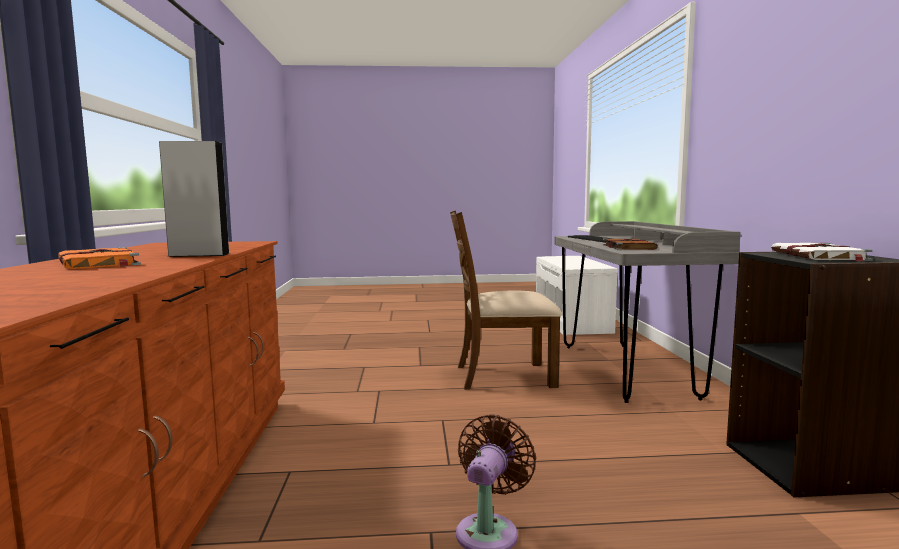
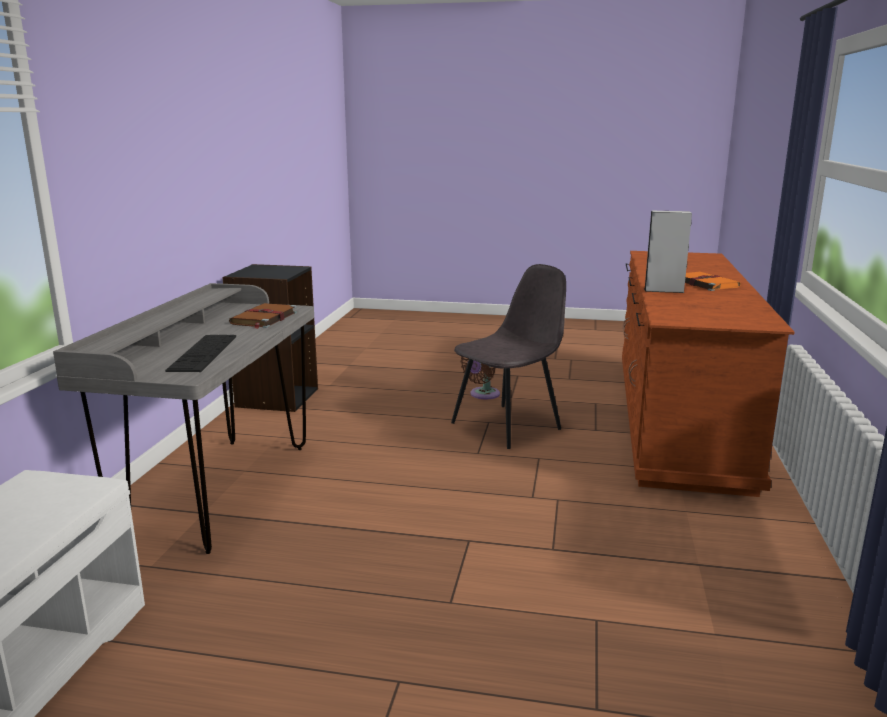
camera: 165 degrees left, 10 degrees up
brown chair [450,211,562,390] -> none
white book [771,243,873,262] -> none
none -> grey chair [451,264,566,449]

